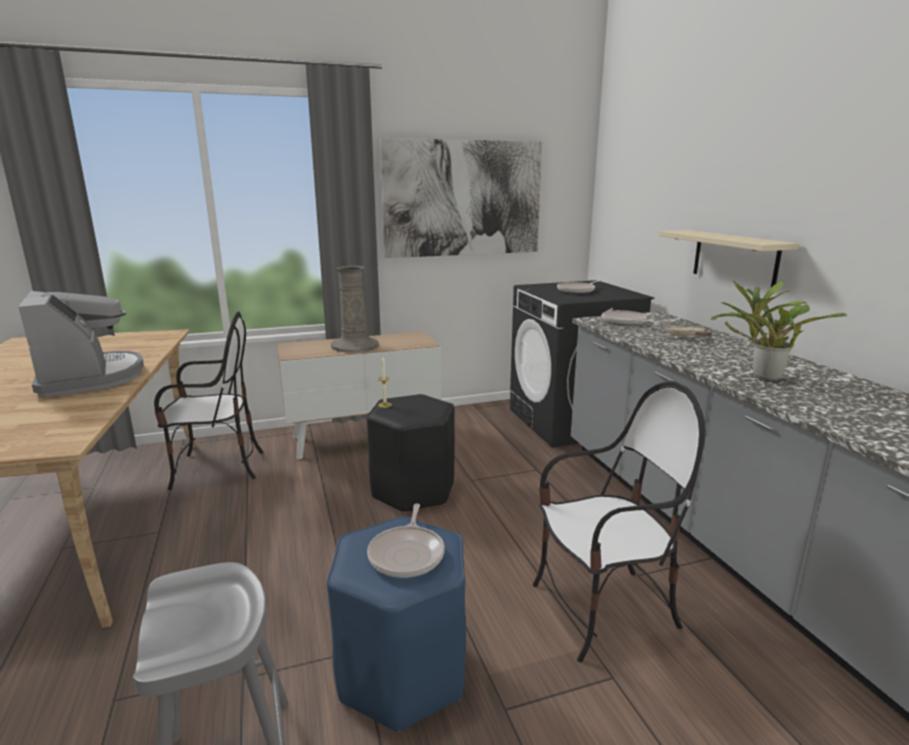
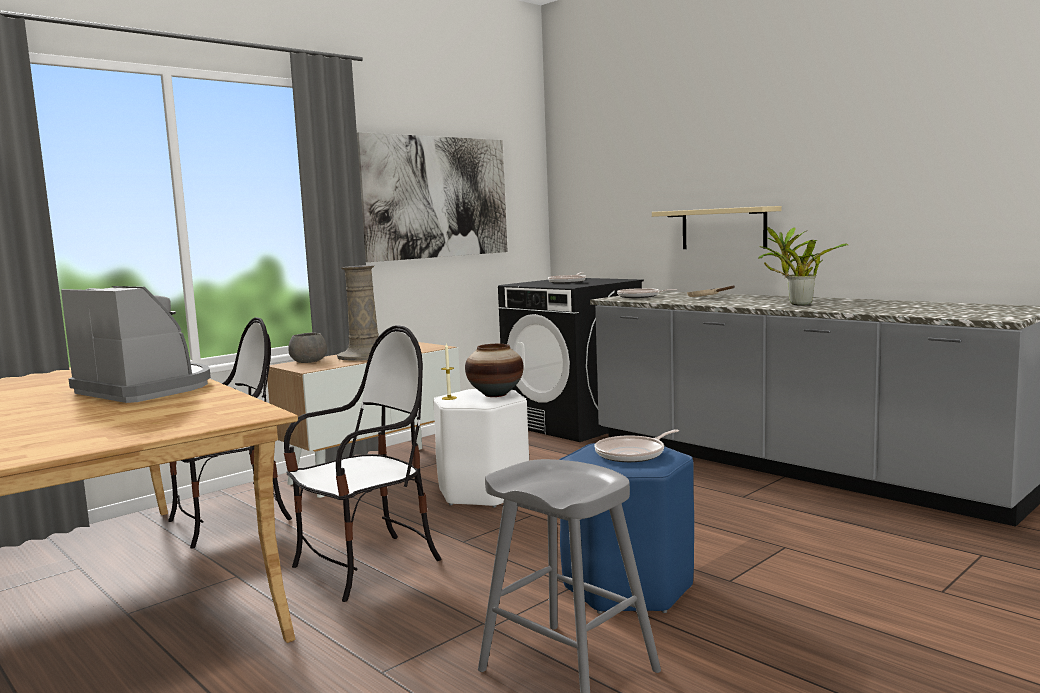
camera: 25 degrees left, 10 degrees down
black stool [367,394,455,513] -> white stool [433,389,529,508]
frying pan [367,503,445,578] -> frying pan turned 75 degrees clockwise [595,429,679,462]
chair [533,381,705,662] -> chair moved to [284,325,442,602]
none -> grey bowl [288,333,327,363]
none -> vase [465,344,524,397]

